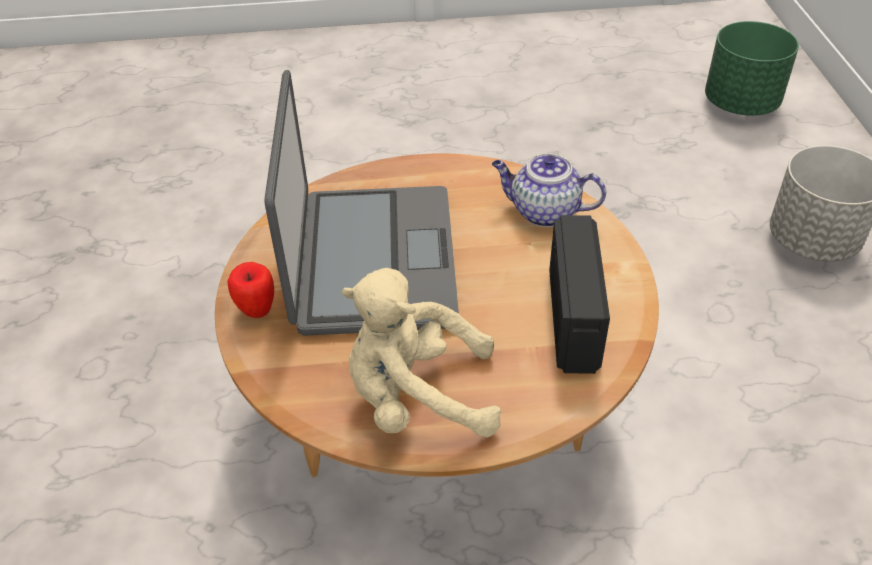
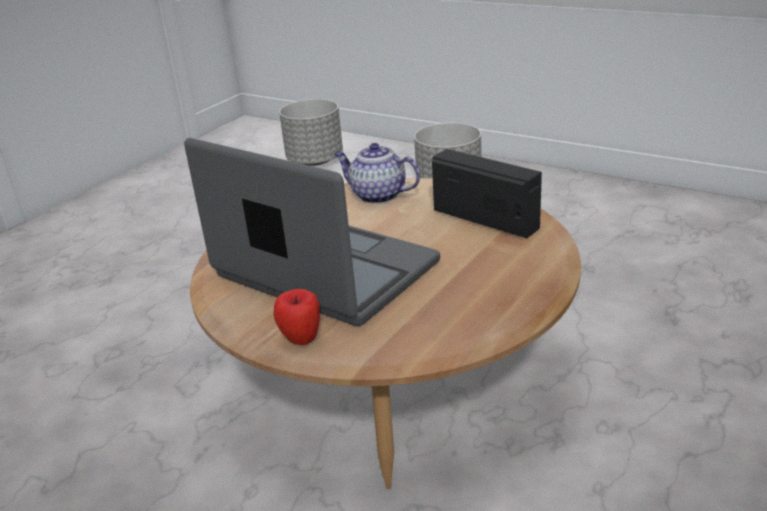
camera: 50 degrees left, 15 degrees down
beige plush toy [342,268,501,437] -> none
teapot [492,154,606,227] -> teapot turned 60 degrees clockwise [334,143,420,204]
green planter [705,21,799,116] -> grey planter [279,99,343,166]

